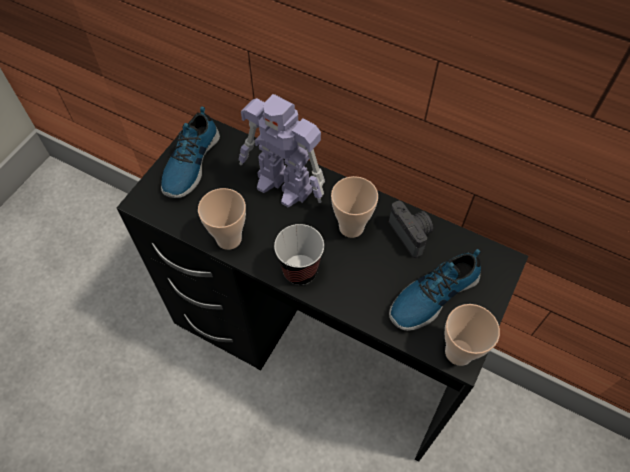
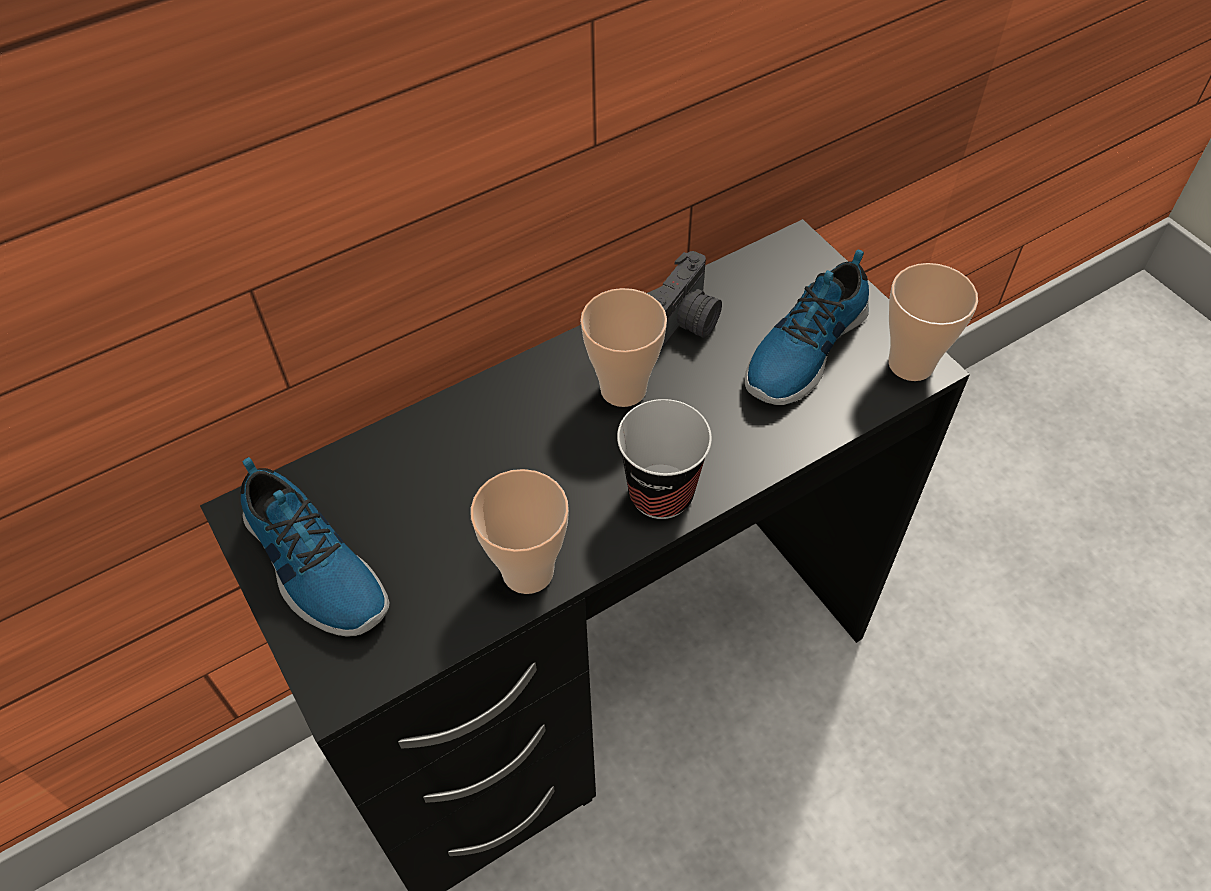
camera: 60 degrees left, 5 degrees down
toy robot [239,94,325,207] -> none
camera [389,201,433,258] -> camera turned 120 degrees clockwise [653,251,722,348]
shoe [389,249,481,331] -> shoe turned 45 degrees clockwise [744,249,869,405]

